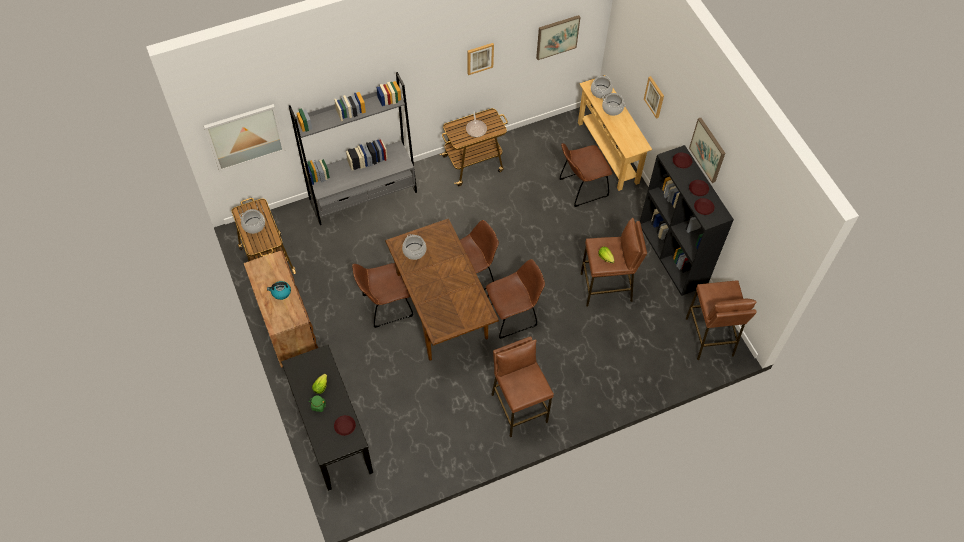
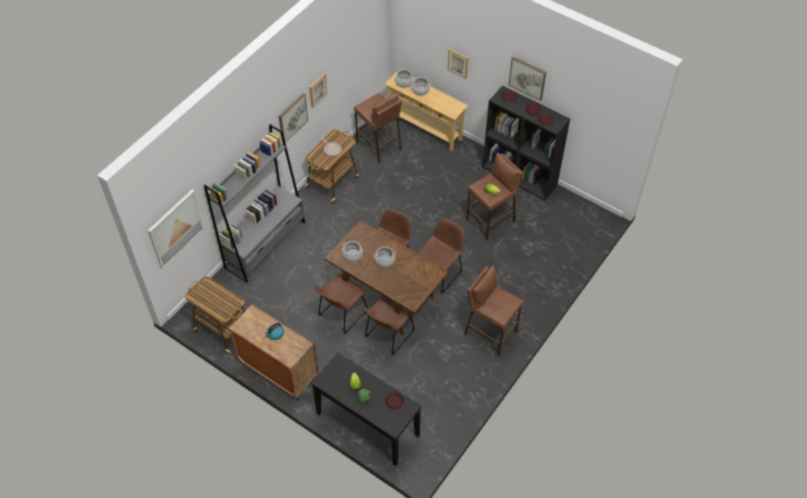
camera: 30 degrees left, 5 degrees down
cooking pot [240,209,265,234] -> cooking pot moved to [373,246,396,268]
picture [536,15,580,60] -> picture moved to [279,93,308,143]
brown chair [559,143,612,207] -> brown chair moved to [363,296,414,355]
brown stool [686,280,756,360] -> brown stool moved to [354,93,402,164]

